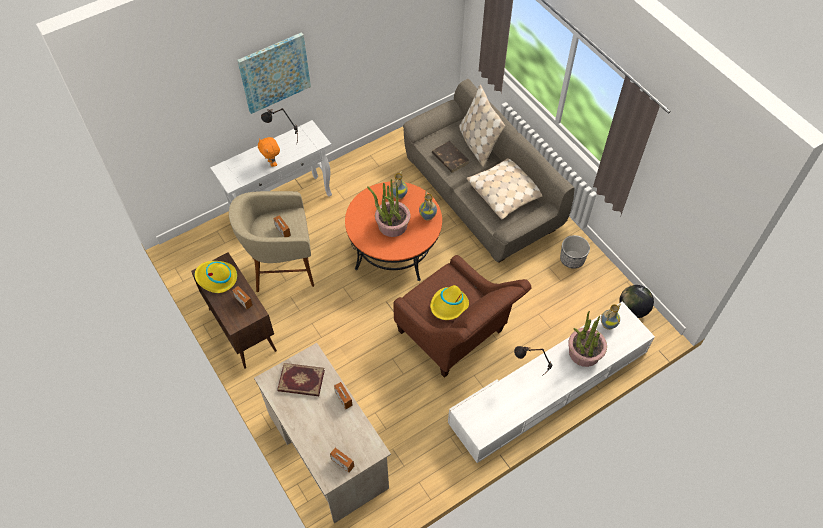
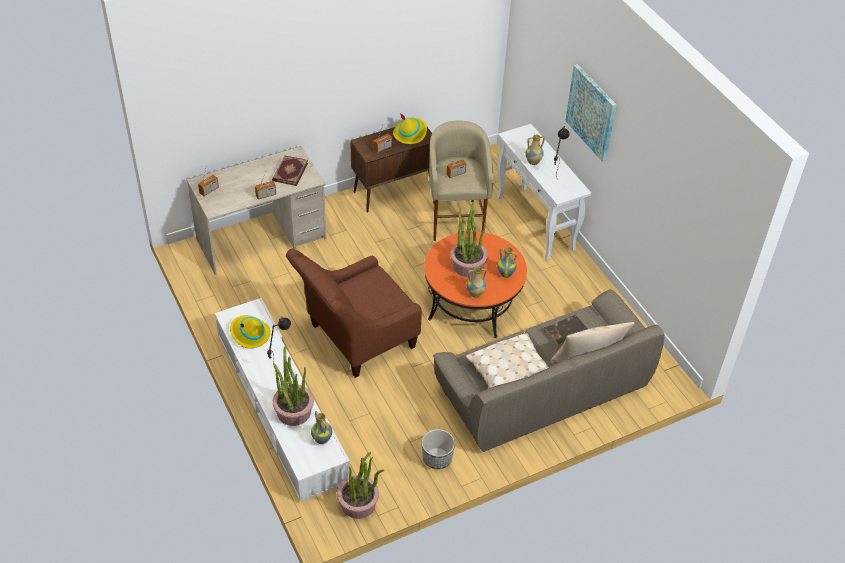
camera: 95 degrees right, 10 degrees down
orange plush toy [258,137,280,167] -> vase [525,135,545,165]
yellow hat [430,285,469,320] -> yellow hat moved to [230,315,271,348]
globe [619,285,654,318] -> potted plant [337,452,384,519]

